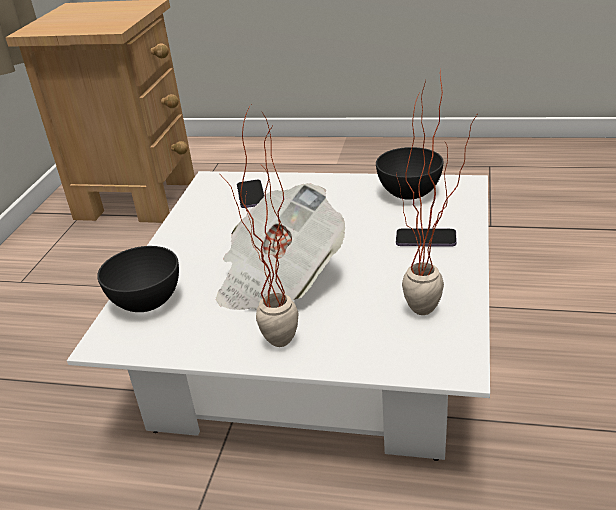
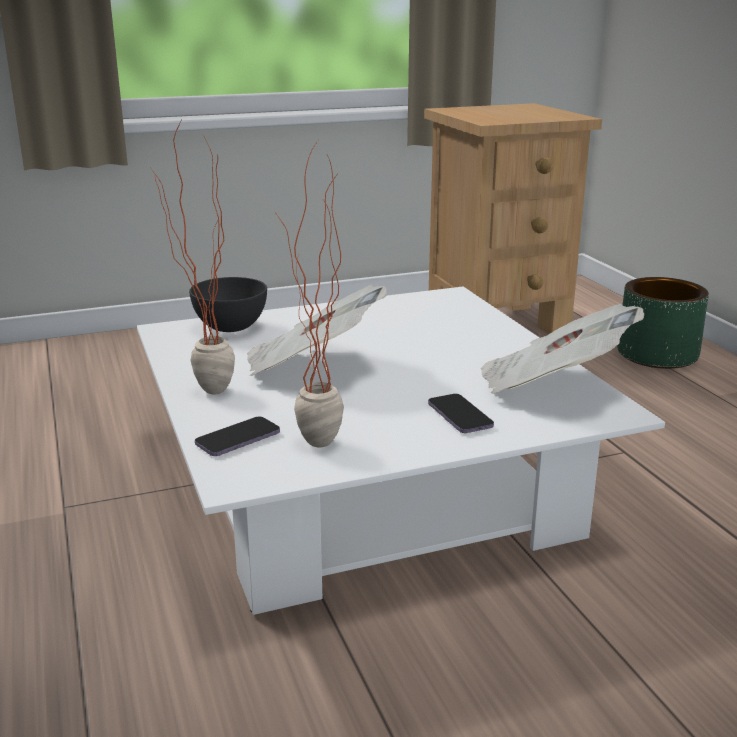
camera: 55 degrees right, 10 degrees down
phone [237,180,265,208] -> phone moved to [195,416,280,456]
grey bowl [376,147,443,200] -> newspaper [481,304,645,394]
none -> green planter [617,277,709,369]

